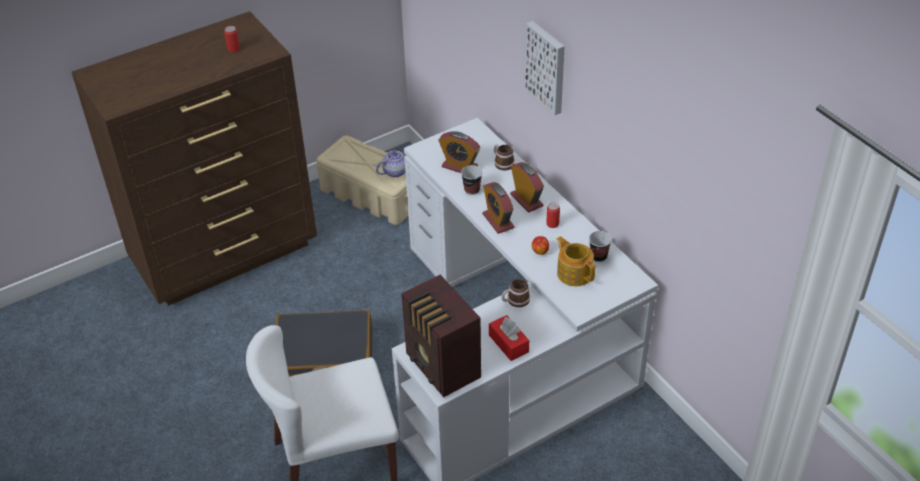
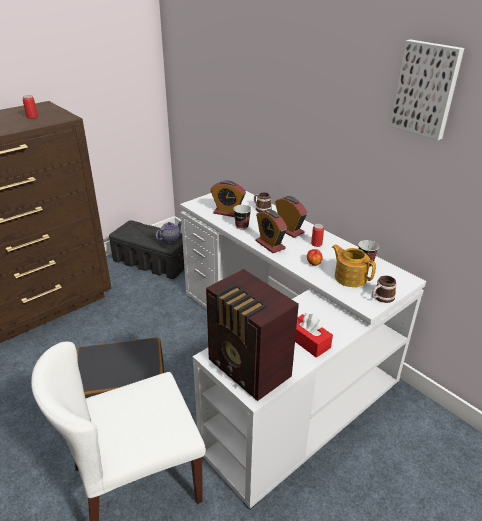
camera: 10 degrees left, 10 degrees down
beige storage box [316,135,408,225] -> black storage box [109,220,184,279]
mug [501,279,530,307] -> mug moved to [372,276,397,303]
picture [525,21,565,115] -> picture moved to [390,40,464,141]

